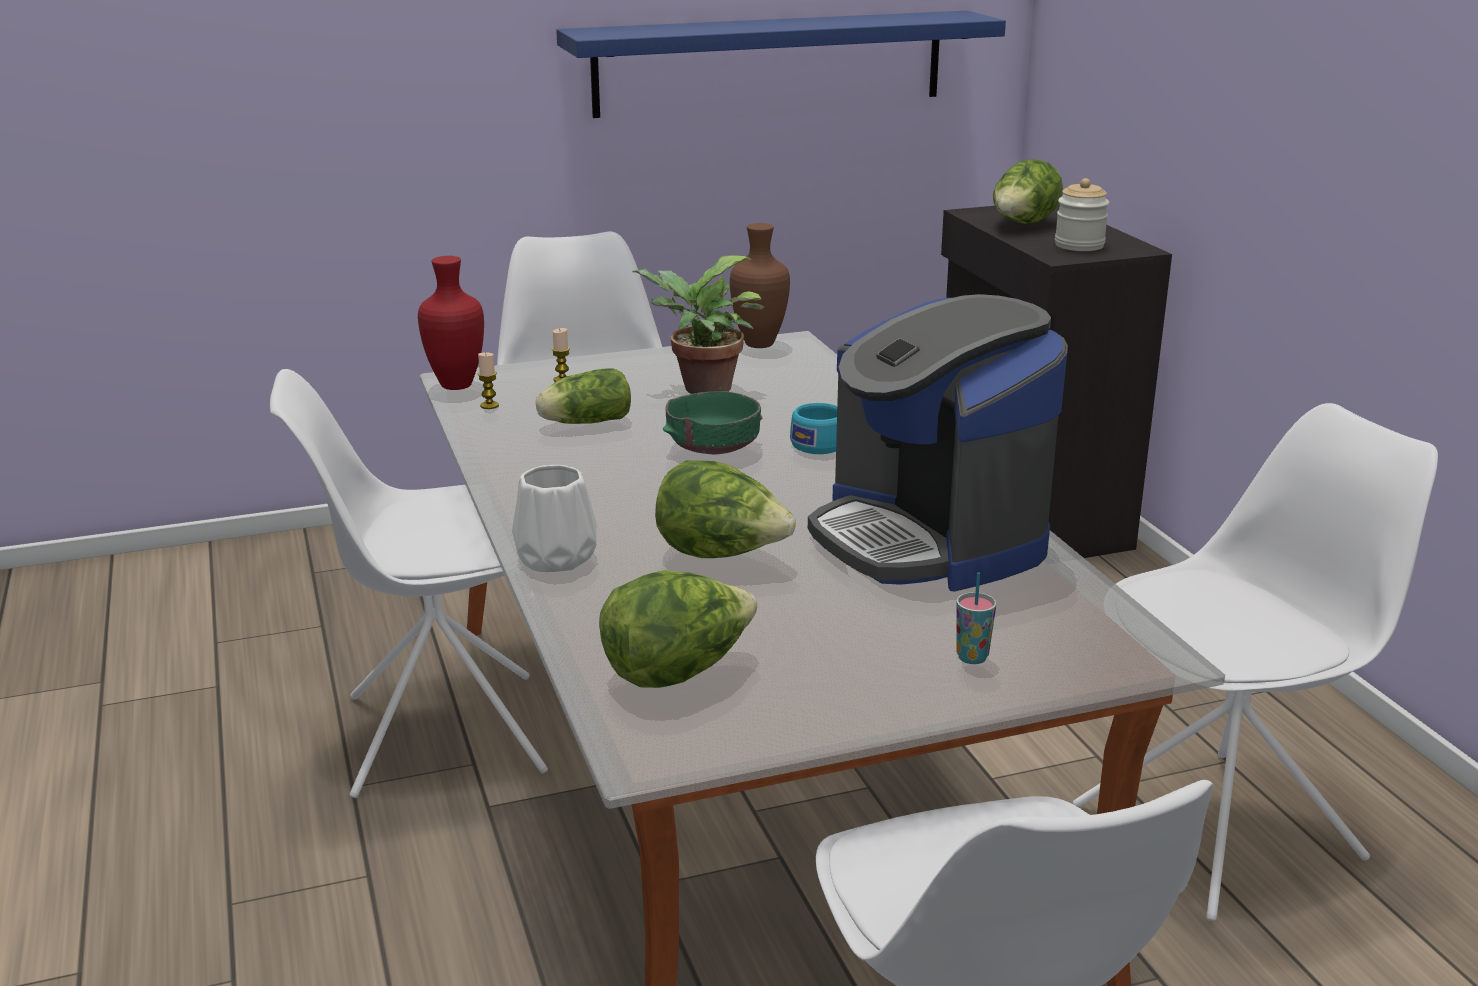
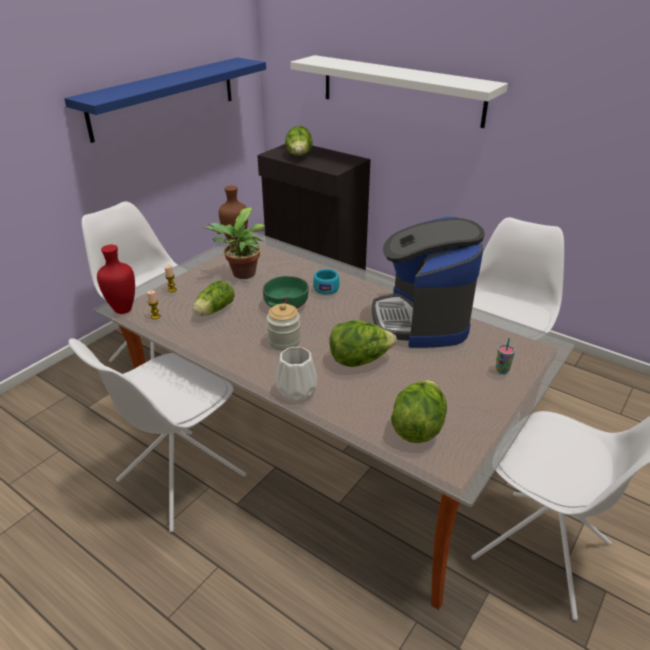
camera: 35 degrees left, 10 degrees up
coffee machine [808,294,1068,591] -> coffee machine turned 60 degrees clockwise [372,217,485,348]
jar [1055,178,1109,251] -> jar moved to [267,304,300,350]
none -> white shelf [290,55,508,128]

